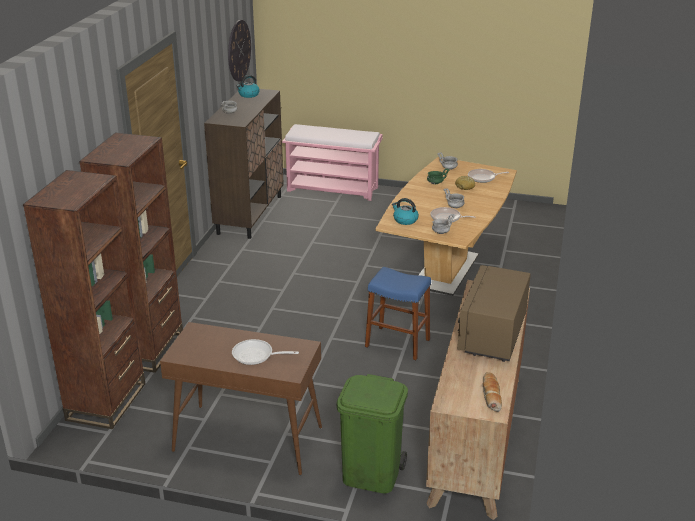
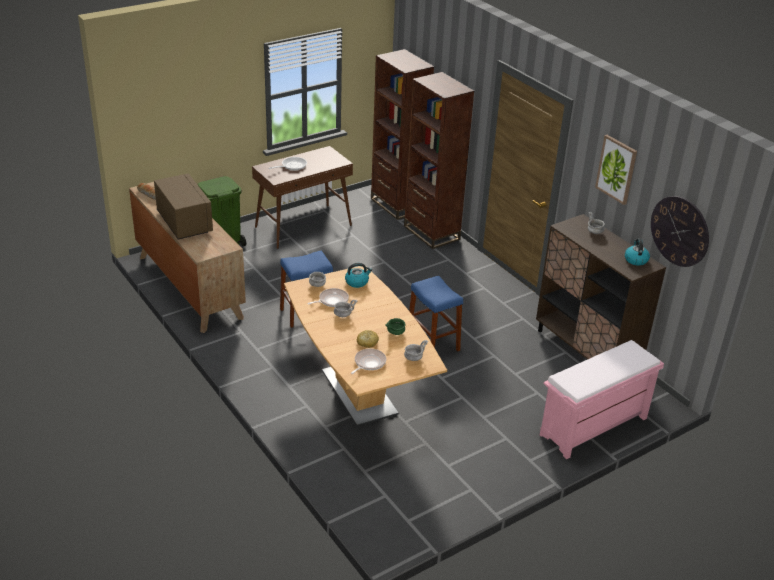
camera: 130 degrees right, 5 degrees up
none -> blue stool [409,276,463,352]
none -> picture [595,135,637,205]

